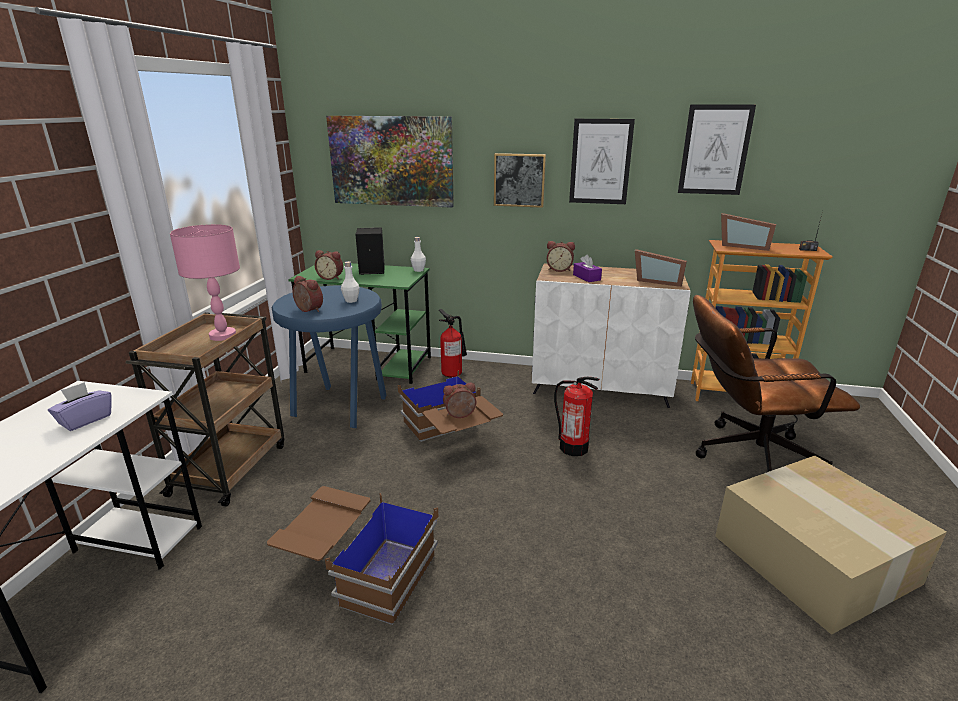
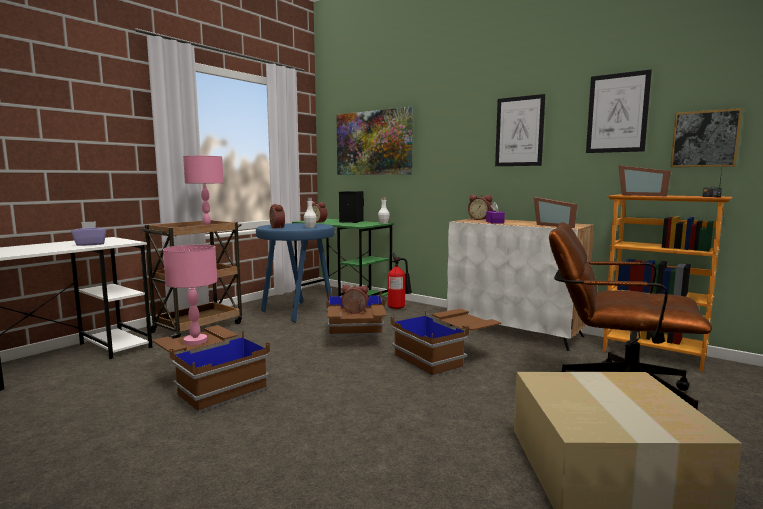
camera: 25 degrees right, 15 degrees down
picture [494,153,546,208] -> picture moved to [670,108,742,167]
fire extinguisher [554,377,599,456] -> brown storage box [391,309,501,377]
none -> pink table lamp [163,245,217,345]

